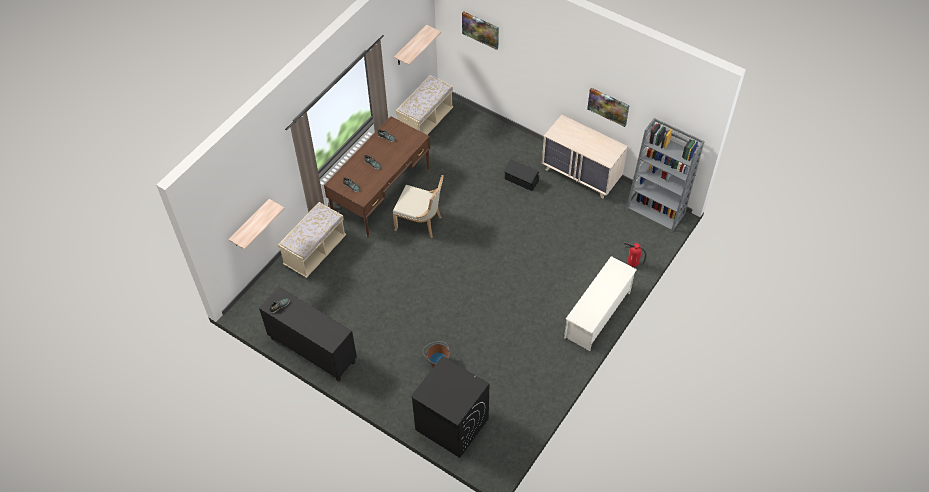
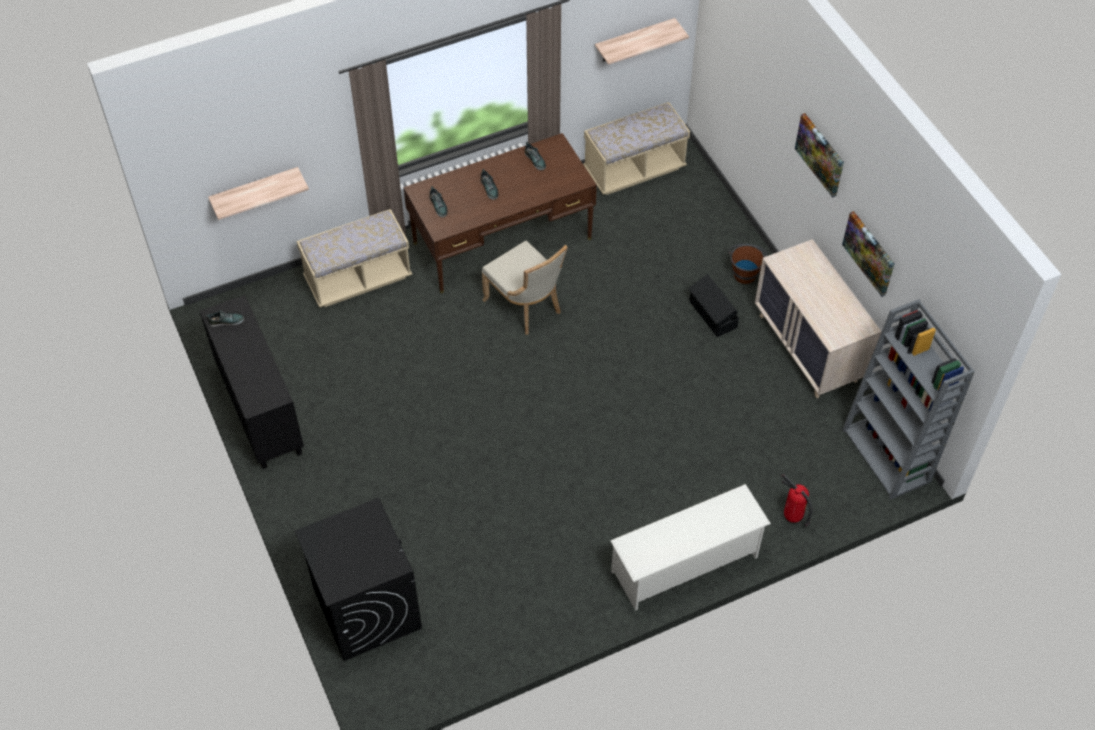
camera: 30 degrees right, 0 degrees up
brown bucket [422,341,450,367] -> brown bucket moved to [728,244,767,284]
picture [462,11,499,50] -> picture moved to [795,113,844,198]

